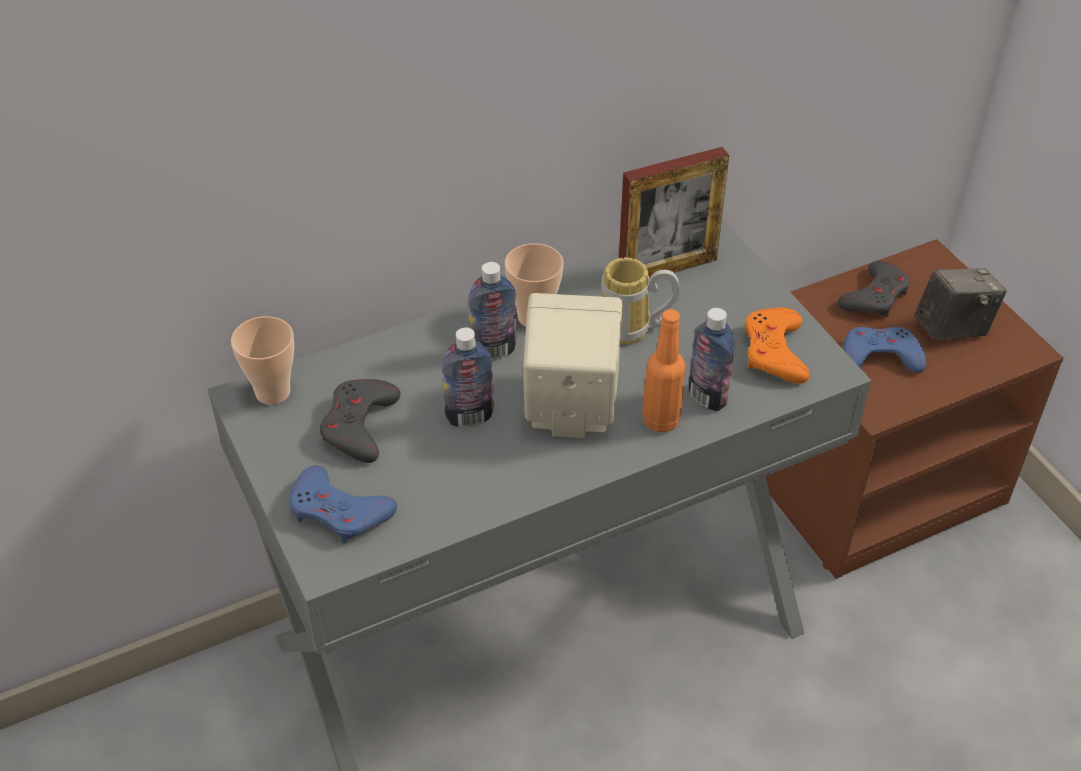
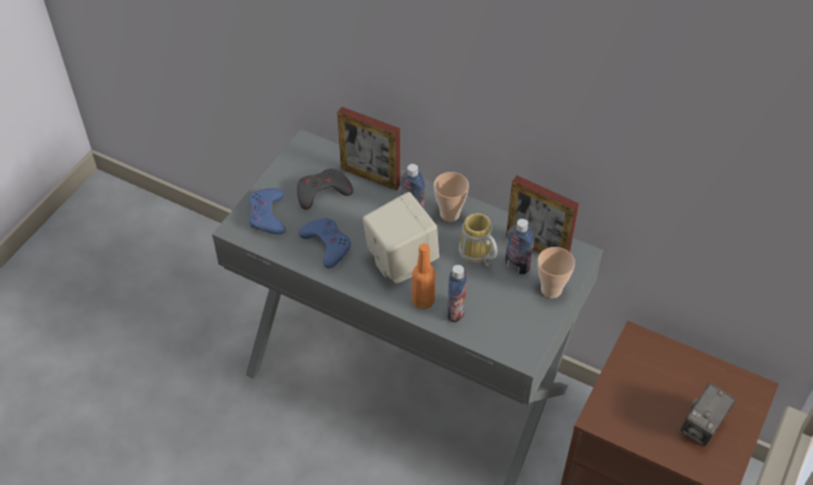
camera: 55 degrees right, 5 degrees up
cup [231,316,294,405] -> cup moved to [537,247,575,298]
bottle [442,327,494,427] -> bottle moved to [505,219,534,275]
orange game controller [745,307,810,384] -> none
grey game controller [838,261,910,317] -> none
blue game controller [843,327,926,373] -> blue game controller moved to [299,218,351,268]
camera [915,268,1007,340] -> camera turned 90 degrees clockwise [680,383,736,446]
none -> picture frame [337,107,400,191]

